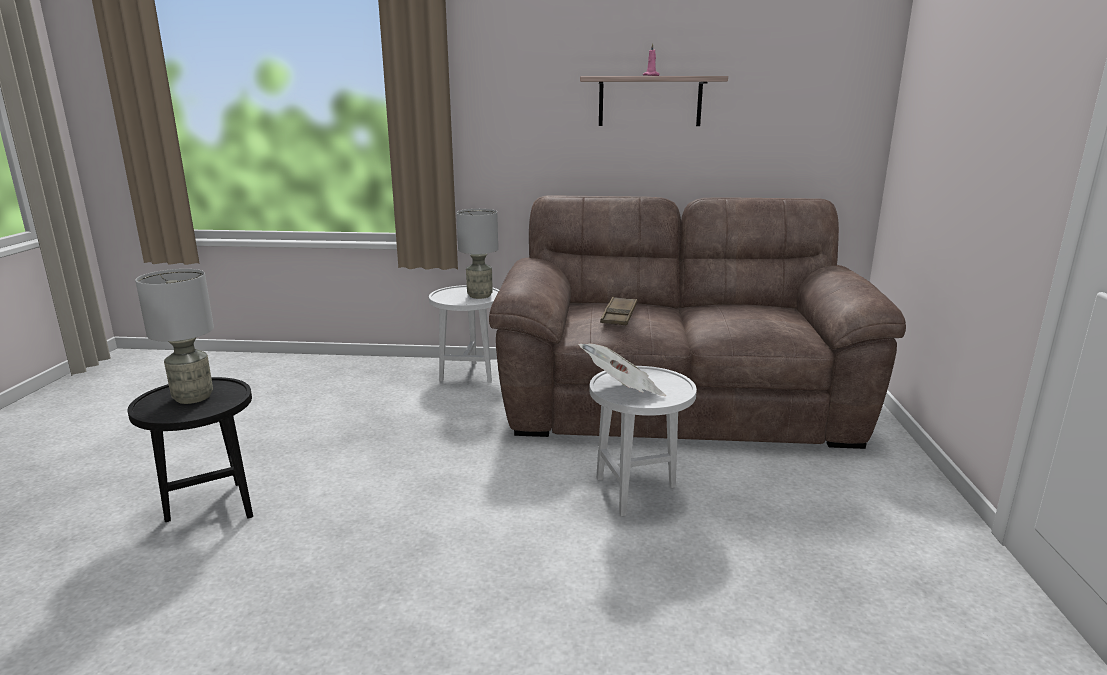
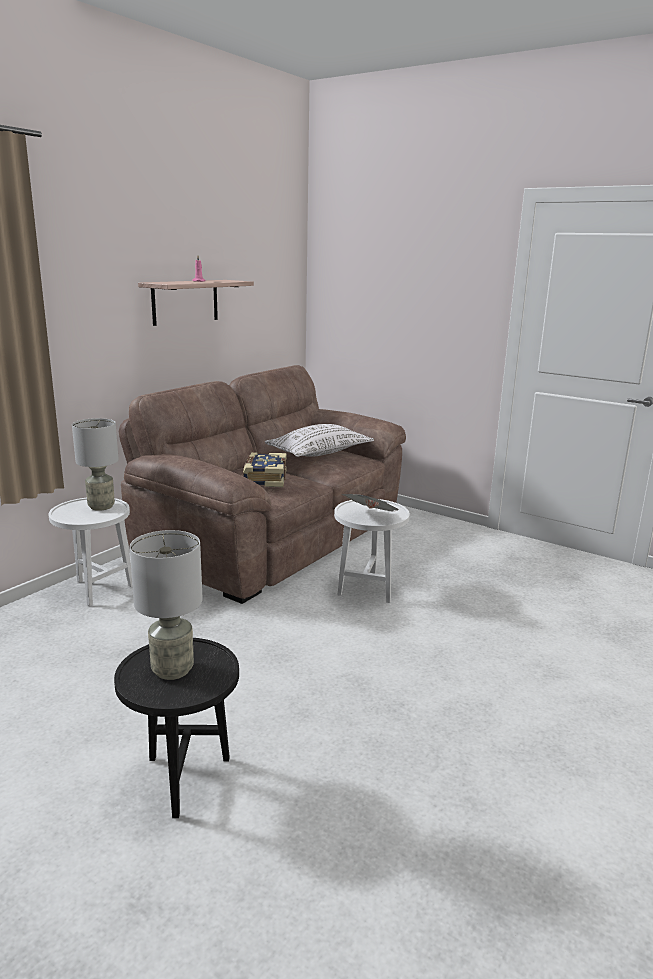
camera: 60 degrees left, 0 degrees up
brown tray [600,297,637,325] -> book [243,452,287,487]
none -> white pillow [265,424,374,457]

